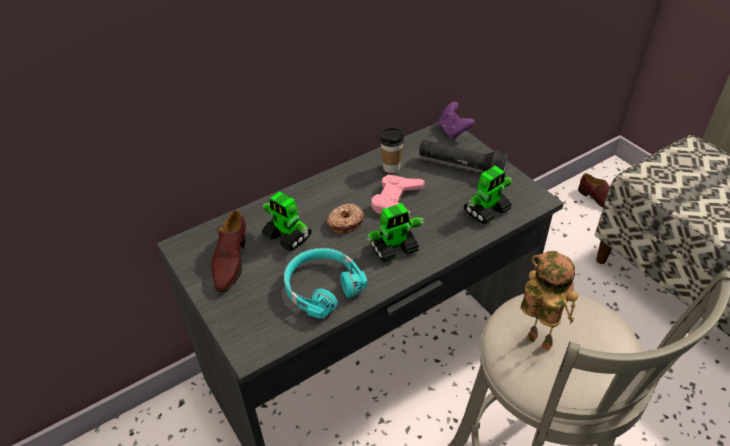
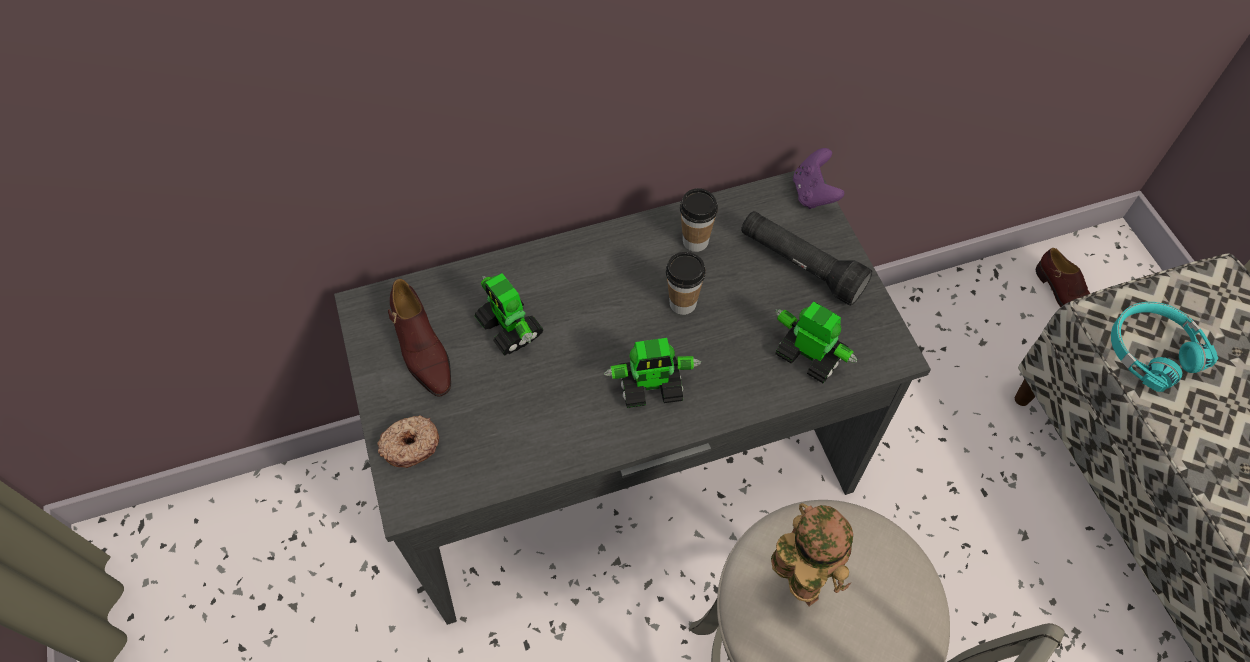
camera: 15 degrees right, 15 degrees up
brown shoe [211,210,246,292] -> brown shoe turned 45 degrees counterclockwise [388,279,451,397]
turquoise headphones [284,248,367,319] -> turquoise headphones moved to [1111,302,1218,392]
donut [327,203,364,233] -> donut moved to [377,415,439,468]
pink game controller [371,175,425,217] -> cup [666,252,706,315]
toy robot [463,166,513,224] -> toy robot turned 120 degrees counterclockwise [775,301,857,383]

